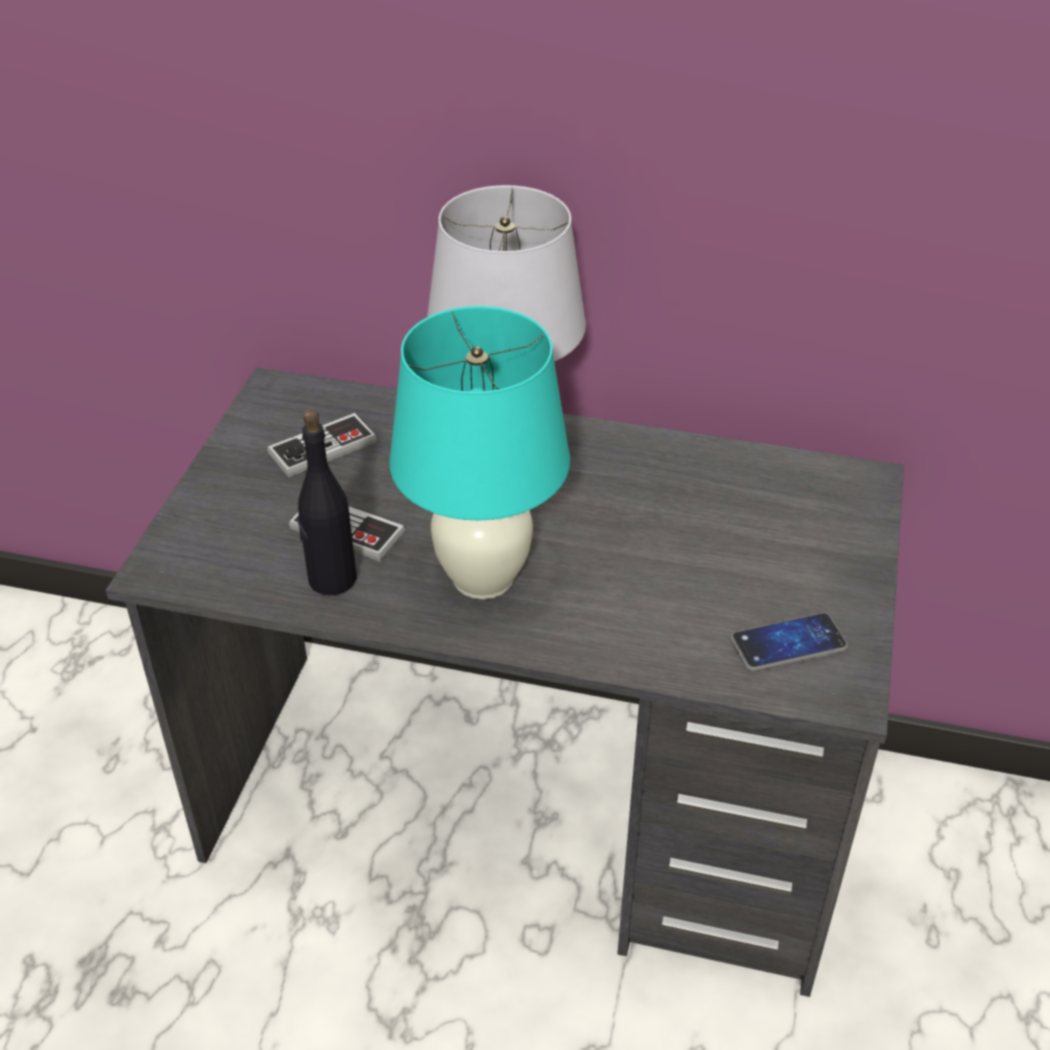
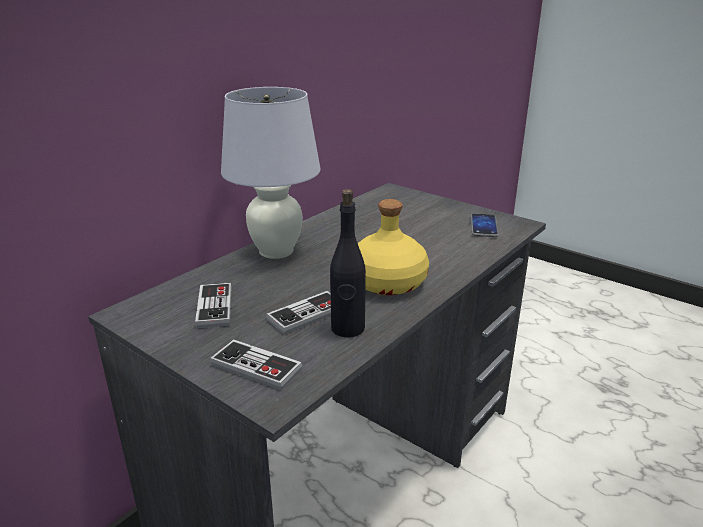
camera: 65 degrees left, 15 degrees down
turquoise table lamp [389,306,570,599] -> yellow bottle [358,199,429,295]
none -> game controller [210,339,303,390]

